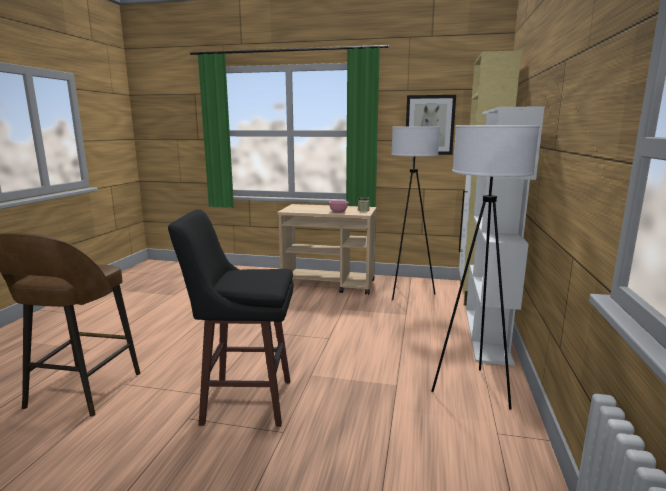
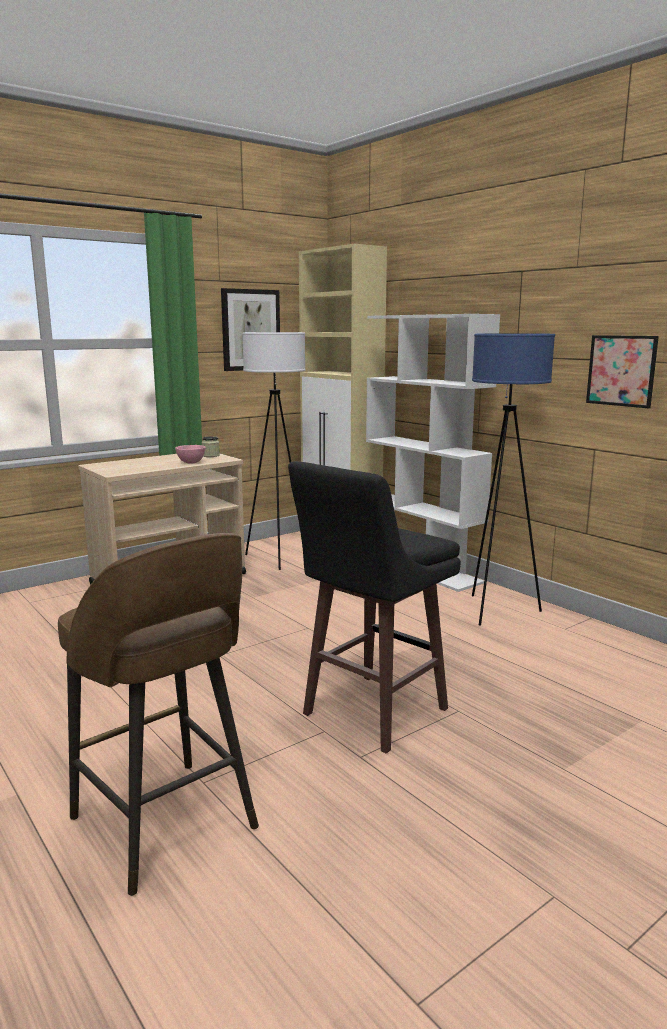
camera: 50 degrees left, 0 degrees up
white floor lamp [431,125,540,409] -> blue floor lamp [472,333,555,626]
none -> picture [586,335,659,409]

